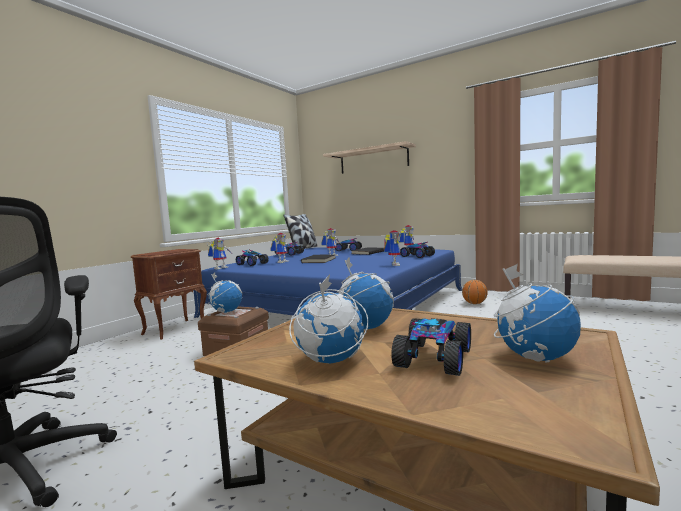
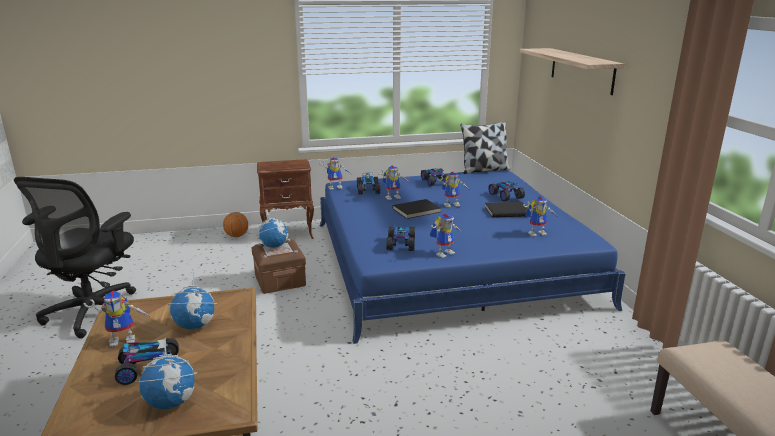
camera: 45 degrees right, 15 degrees up
globe [289,275,368,364] -> toy robot [84,291,151,347]
toy car [400,242,435,258] -> toy car moved to [387,227,415,251]
basketball [462,280,488,304] -> basketball moved to [223,212,249,237]

